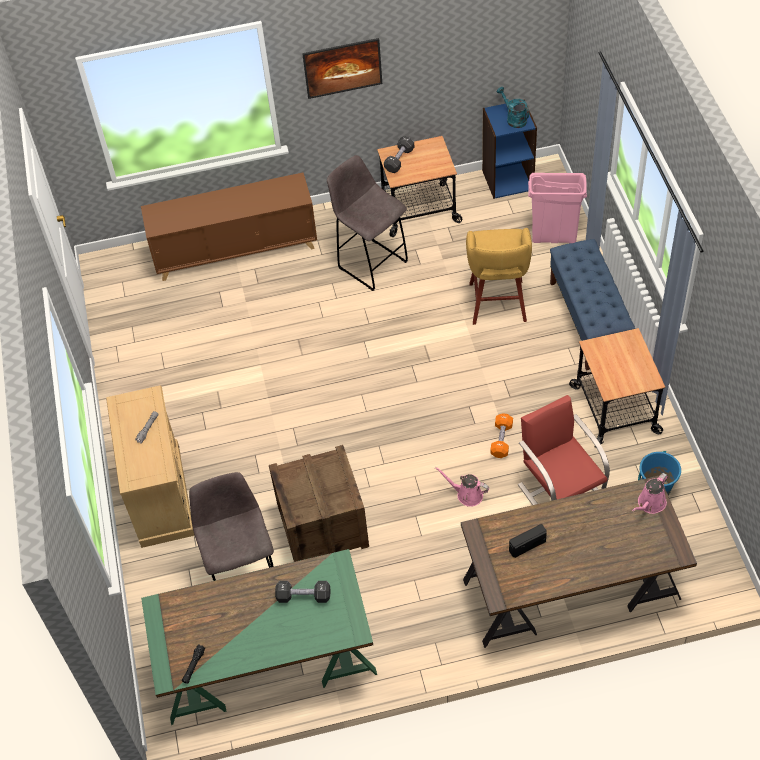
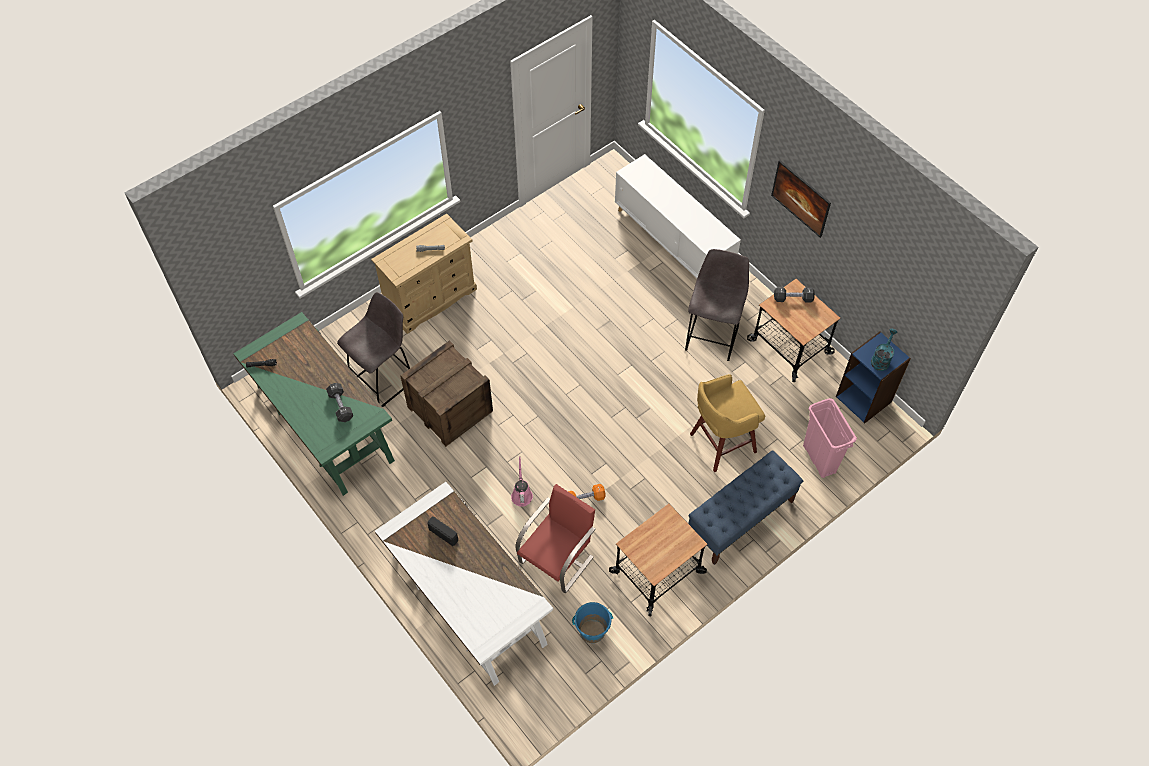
camera: 60 degrees right, 5 degrees up
brown cabinet [141,173,317,281] -> white cabinet [615,154,741,278]
brown desk [461,476,697,648] -> white desk [375,482,553,686]
pink watering can [632,473,668,514] -> none

